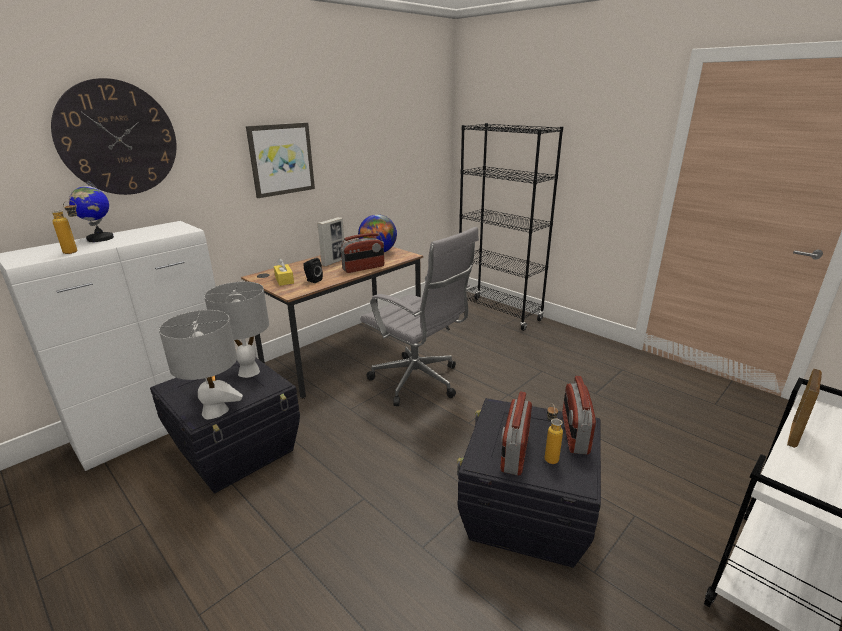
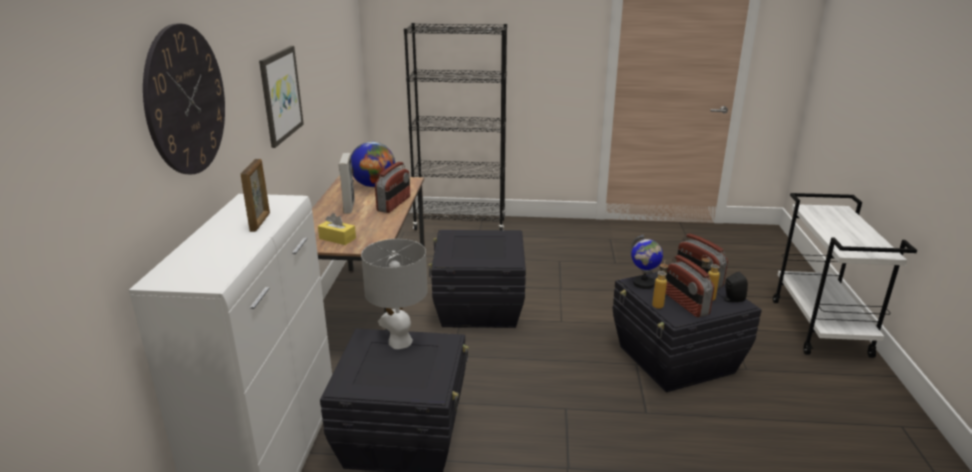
camera: 40 degrees left, 0 degrees up
bottle [51,200,78,254] -> bottle moved to [652,261,668,309]
globe [69,181,114,242] -> globe moved to [631,235,663,289]
grey table lamp [159,310,243,419] -> none
black speaker [303,258,323,283] -> black speaker moved to [724,272,748,302]
grey office chair [360,227,479,406] -> black storage box [428,230,526,328]
picture frame [787,368,822,448] -> picture frame moved to [241,159,270,232]

